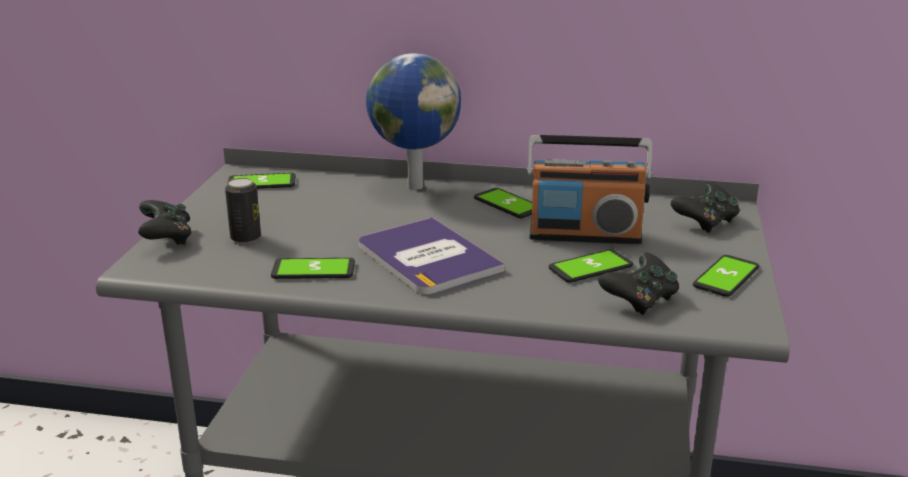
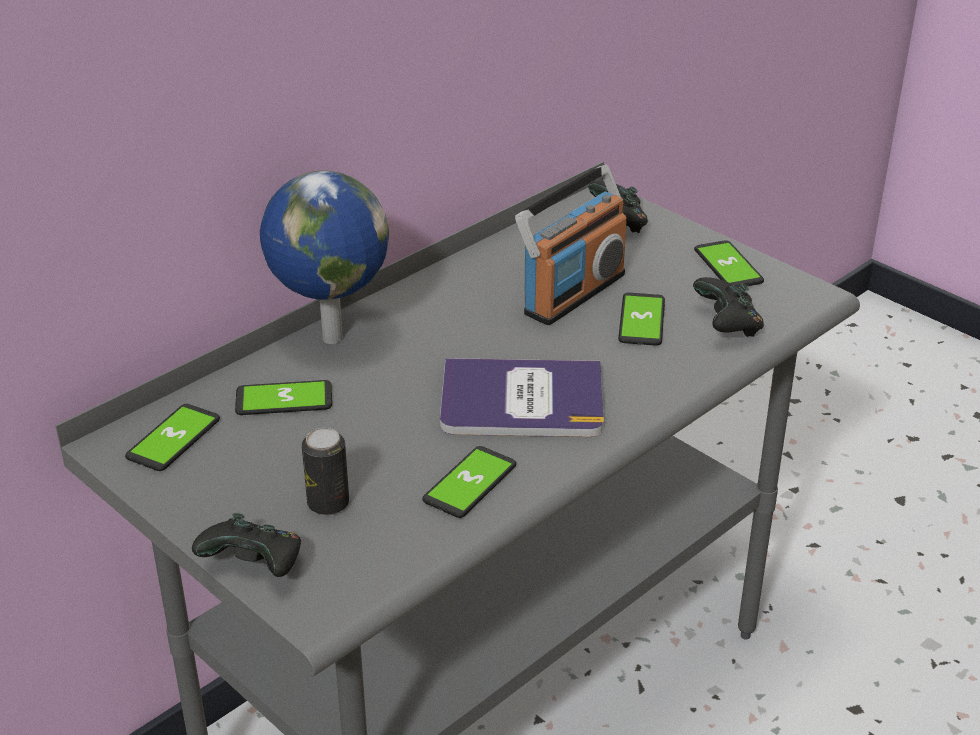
camera: 55 degrees left, 10 degrees up
phone [474,188,532,218] -> phone moved to [235,380,332,415]

